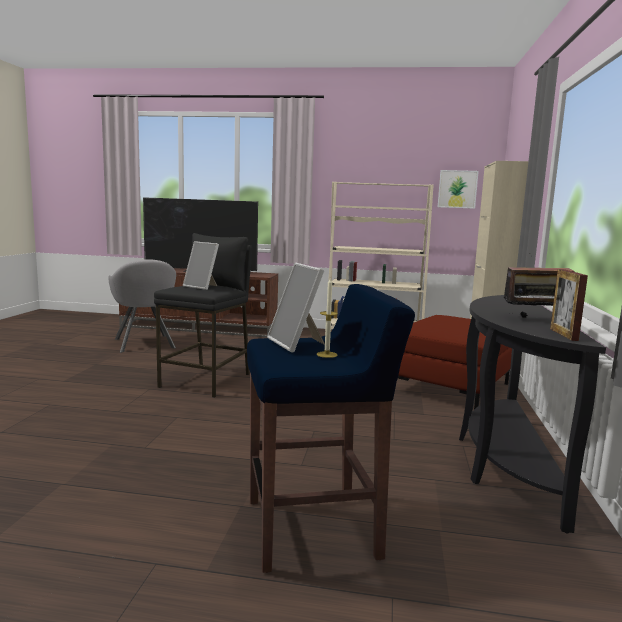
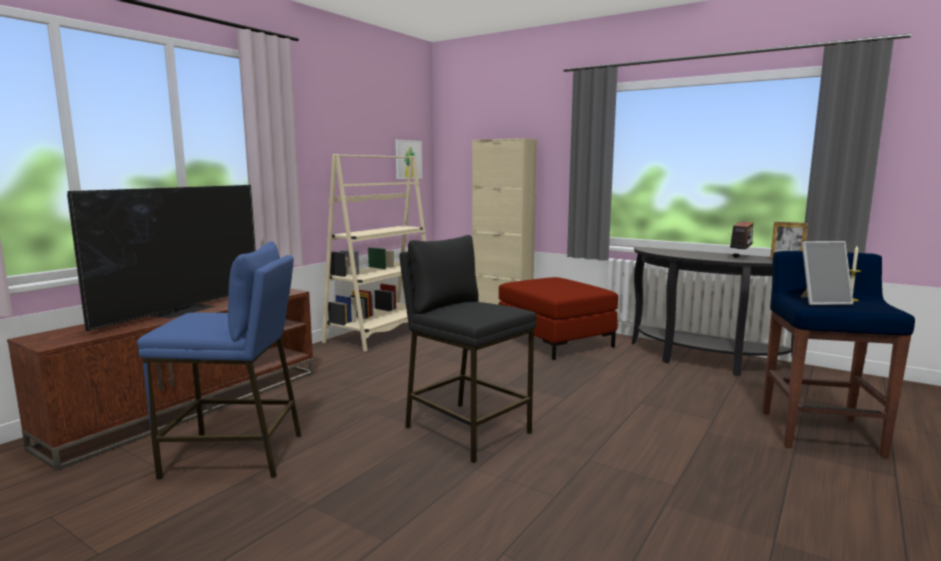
camera: 65 degrees left, 0 degrees up
grey armchair [108,259,176,353] -> blue stool [137,241,302,480]
picture frame [183,241,219,290] -> none

